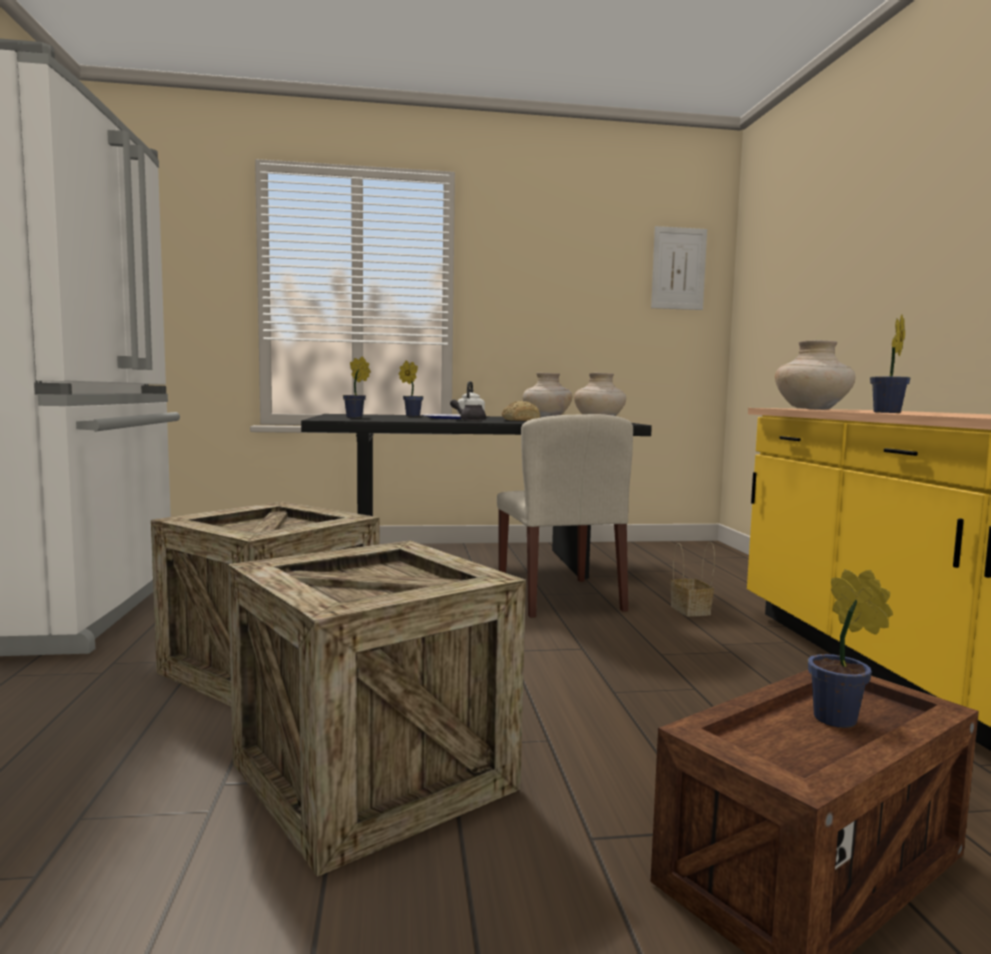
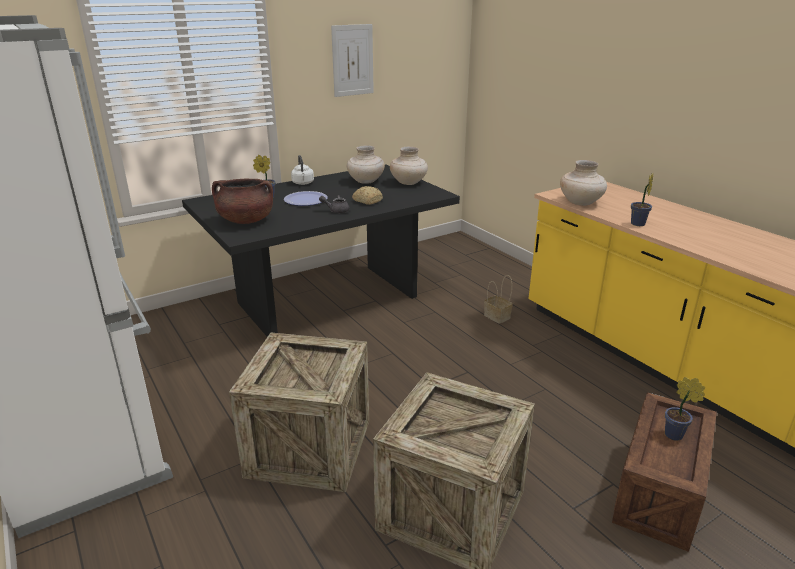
camera: 25 degrees left, 20 degrees up
potted plant [343,356,371,418] -> brown cooking pot [212,178,273,224]
beige chair [497,414,633,618] -> none
picture [651,226,707,310] -> picture moved to [331,24,374,97]

